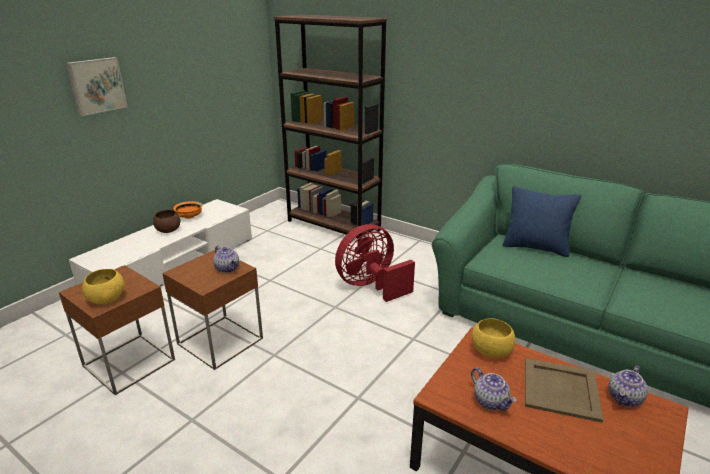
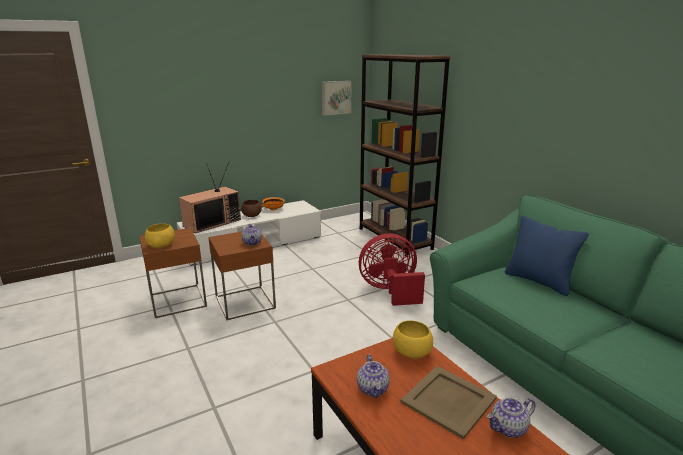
camera: 25 degrees right, 5 degrees down
picture [66,57,127,116] -> picture moved to [321,81,351,115]
none -> television [179,162,241,233]

